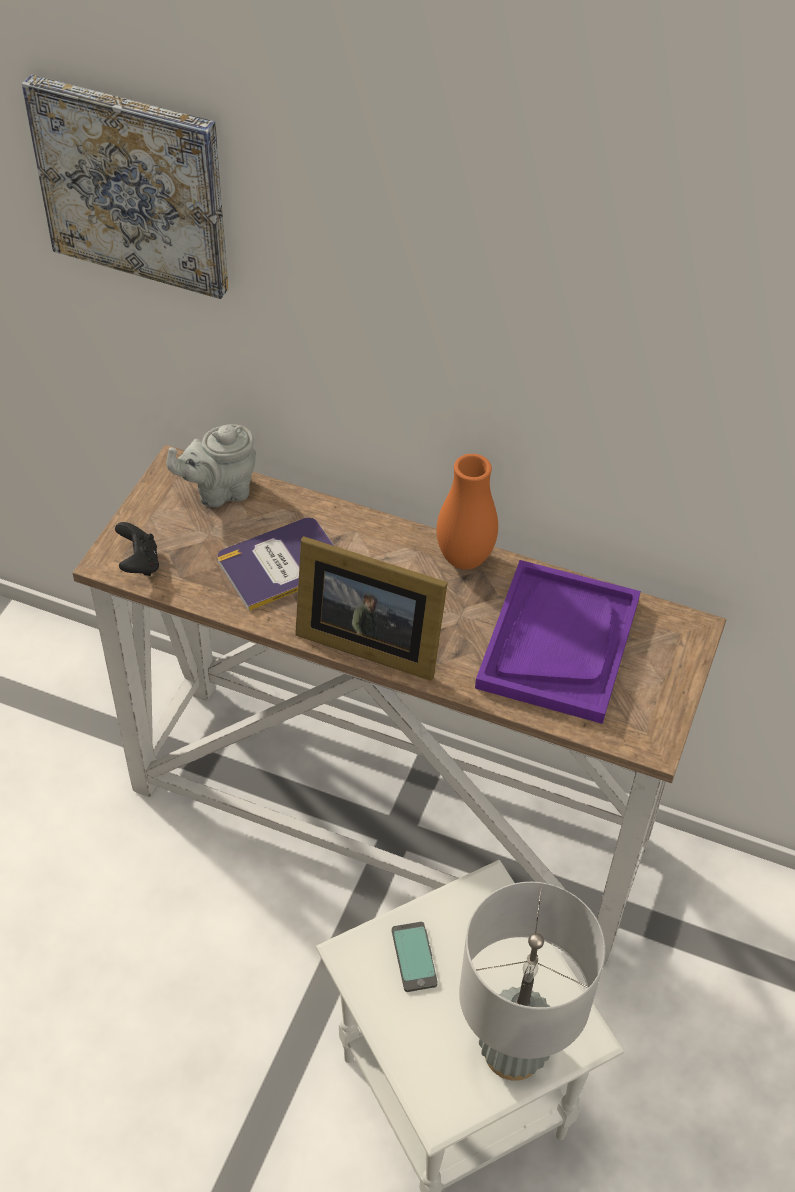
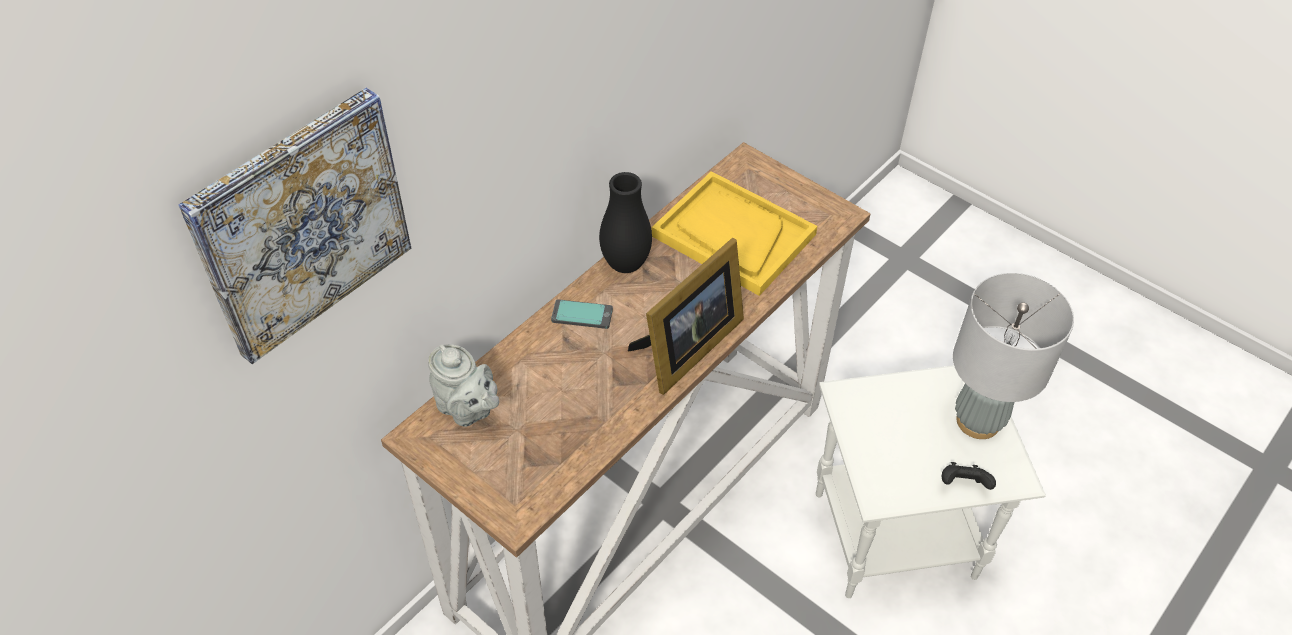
camera: 70 degrees left, 0 degrees up
black game controller [115,522,159,576] -> black game controller moved to [942,462,996,490]
grey teapot [166,424,256,507] -> grey teapot turned 45 degrees counterclockwise [428,344,499,427]
book [218,518,334,611] -> none
phone [392,922,438,992] -> phone moved to [551,299,613,329]
orange vase [436,454,498,570] -> black vase [599,172,652,273]
purple tray [475,560,641,724] -> yellow tray [652,171,817,296]

